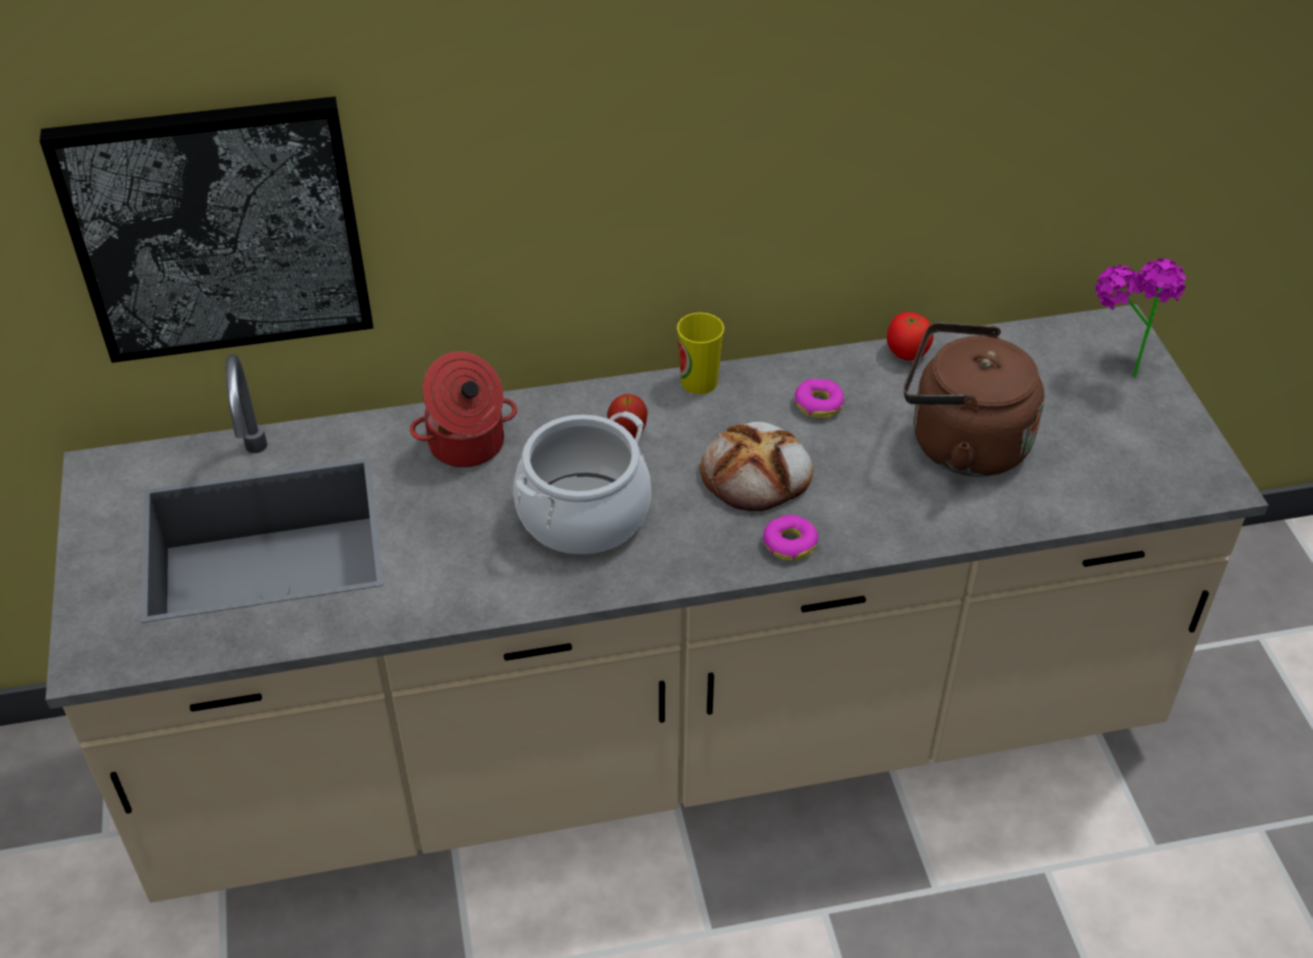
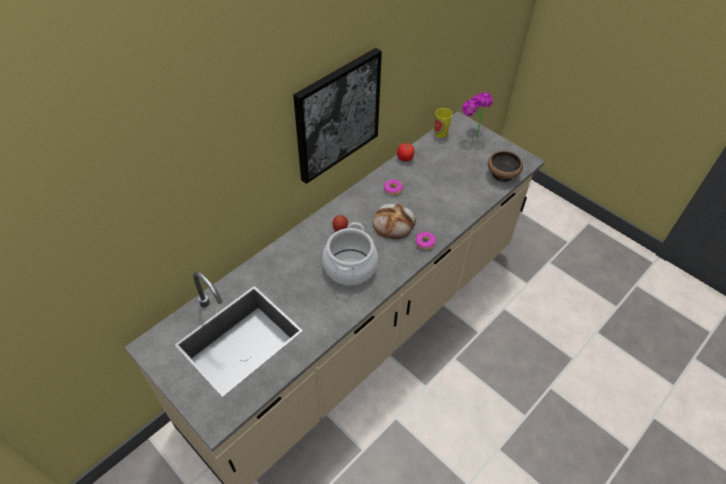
camera: 35 degrees left, 5 degrees up
picture [40,96,374,363] -> picture moved to [293,48,382,184]
cooking pot [410,351,517,468] -> none
cup [677,313,724,394] -> cup moved to [434,108,452,138]
brown kettle [904,322,1044,477] -> none
none -> bowl [488,151,523,182]

